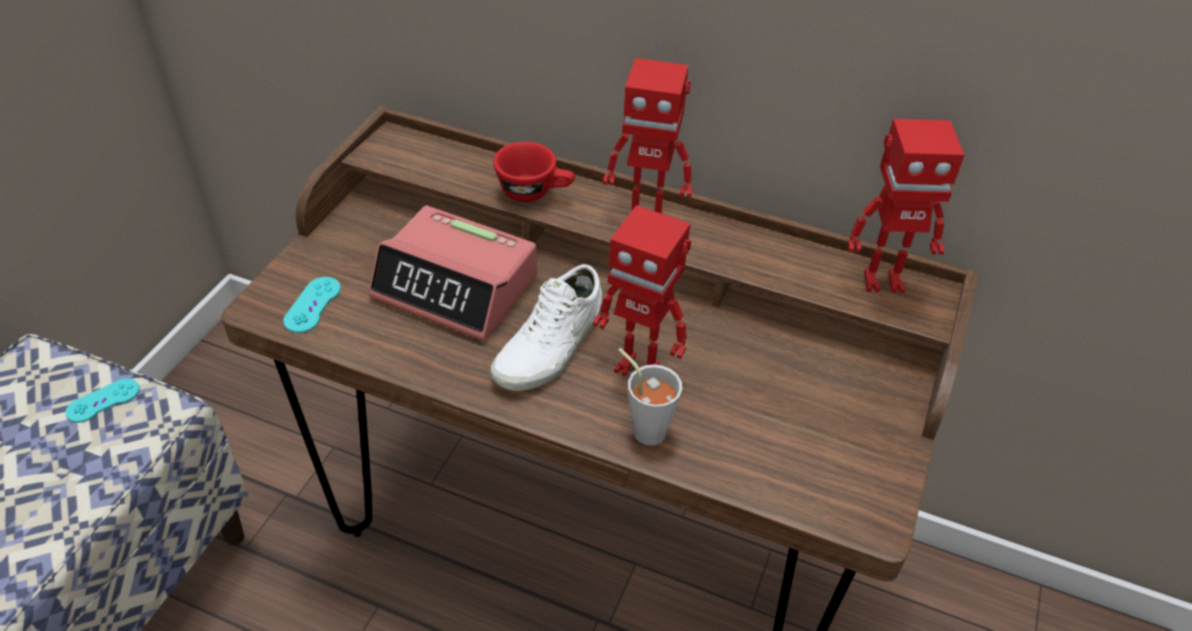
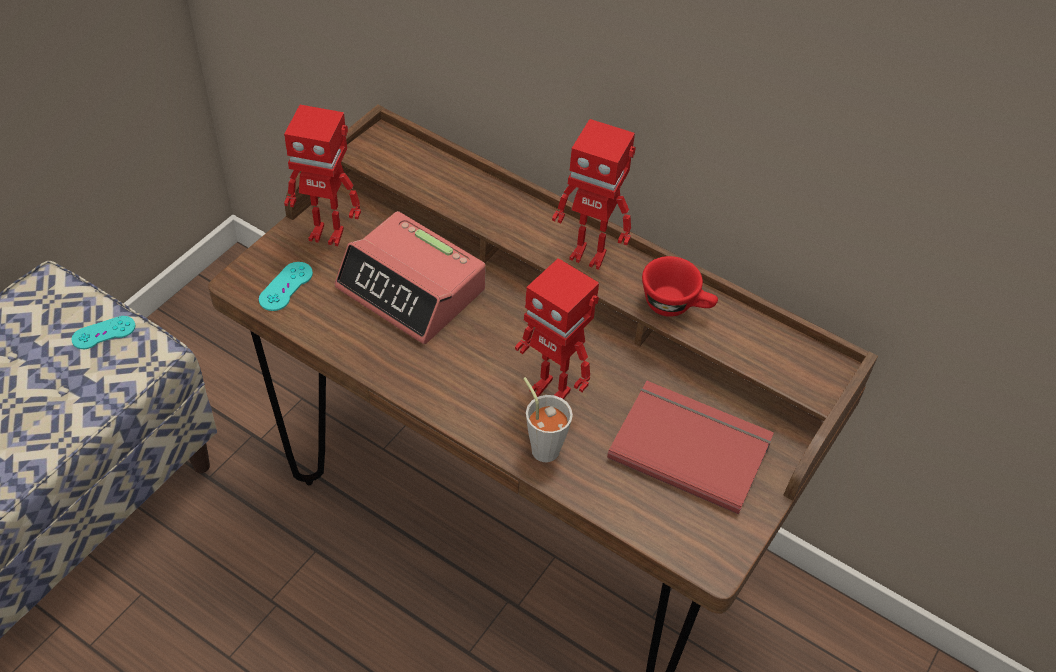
camera: 10 degrees right, 5 degrees up
white shoe [490,264,603,391] -> none
red cup [493,142,575,202] -> red cup moved to [642,256,718,317]
toy robot [848,119,964,293] -> toy robot moved to [284,105,361,246]
none -> red book [607,381,774,514]

